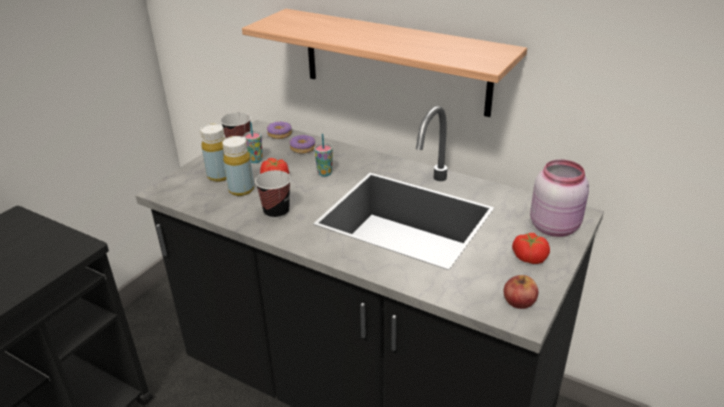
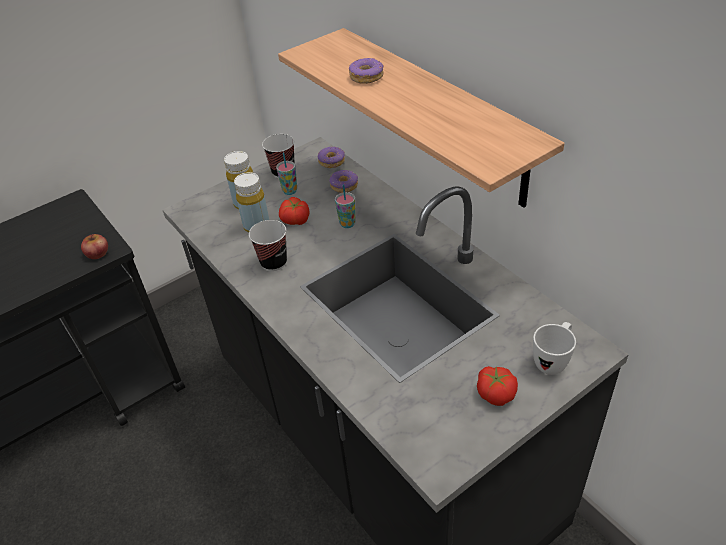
camera: 25 degrees right, 10 degrees up
apple [504,275,538,309] -> apple moved to [81,234,108,259]
pink jar [530,160,589,237] -> white mug [533,322,576,375]
none -> donut [349,58,384,84]

